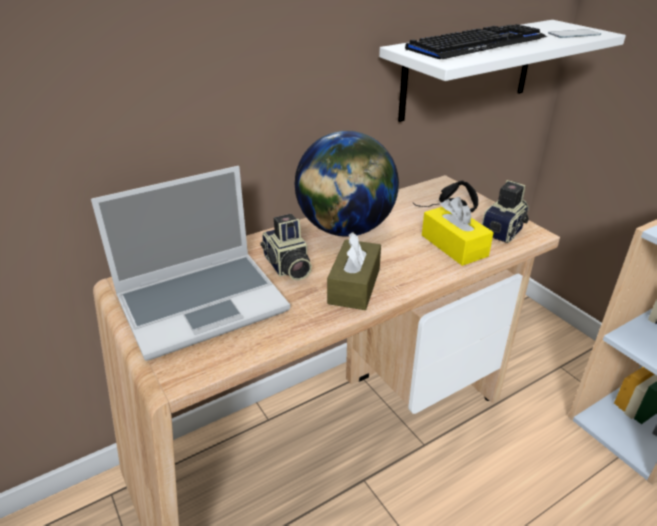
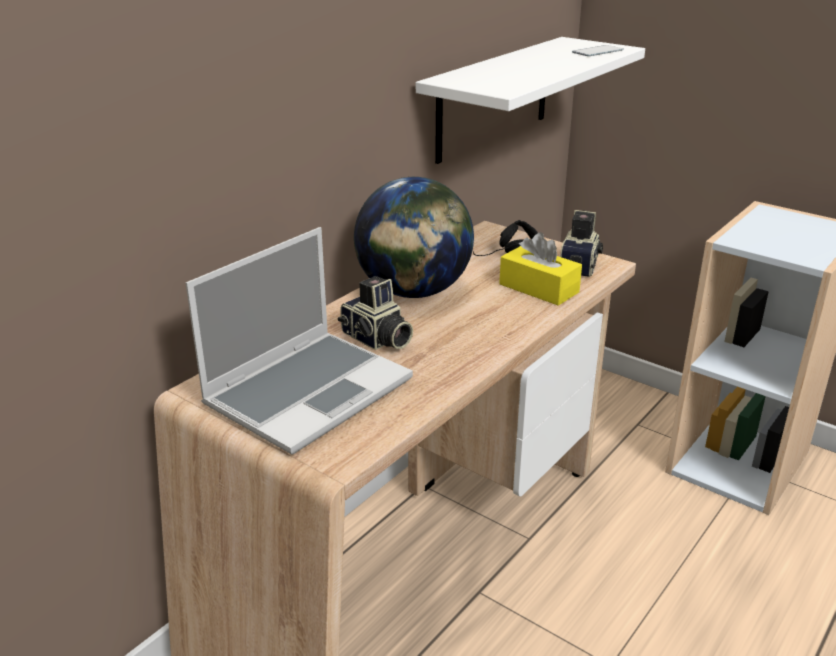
camera: 20 degrees left, 5 degrees down
brown tissue box [327,232,381,310] -> none
keyboard [405,24,547,59] -> none

